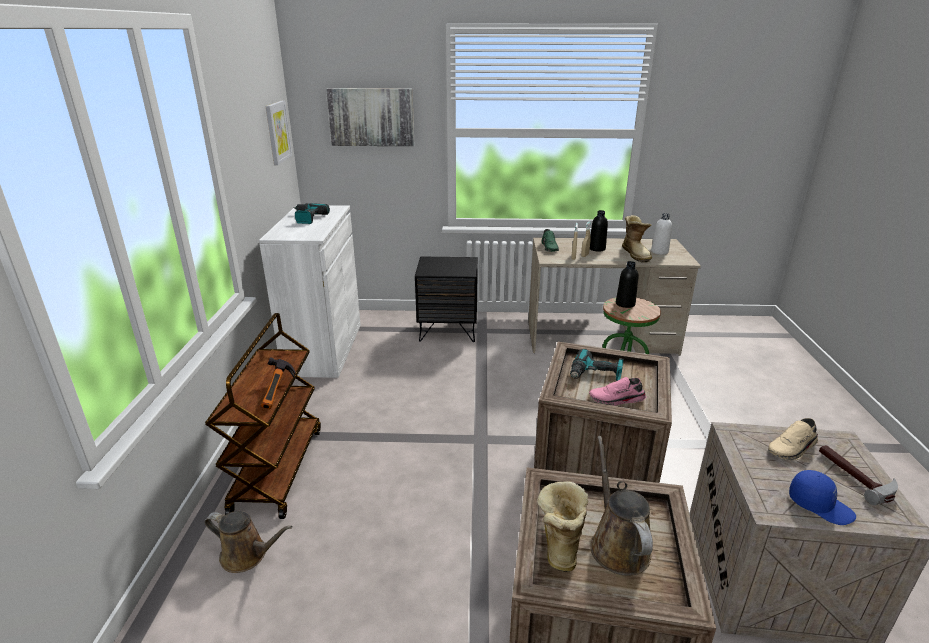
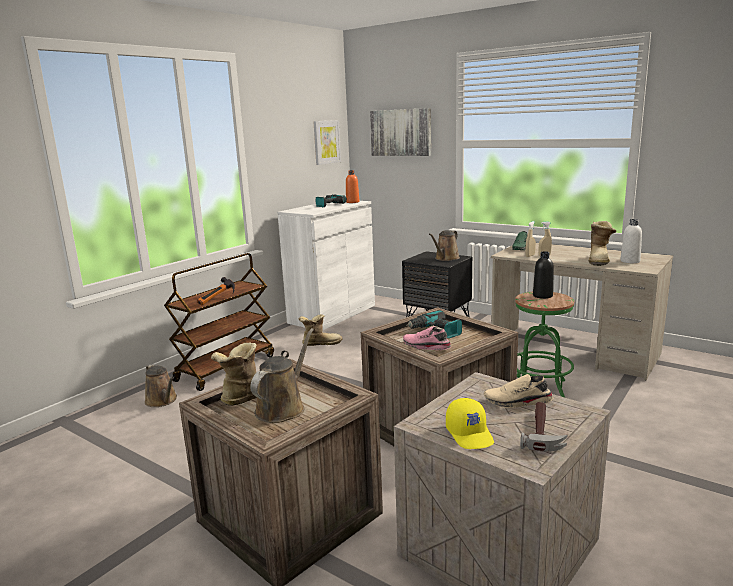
camera: 35 degrees right, 10 degrees down
black bottle [590,210,608,252] -> none
blue cap [789,470,856,525] -> yellow cap [446,398,494,449]
none -> boot [299,314,343,346]
none -> orange bottle [346,170,359,203]
none -> brown watering can [429,230,460,261]

